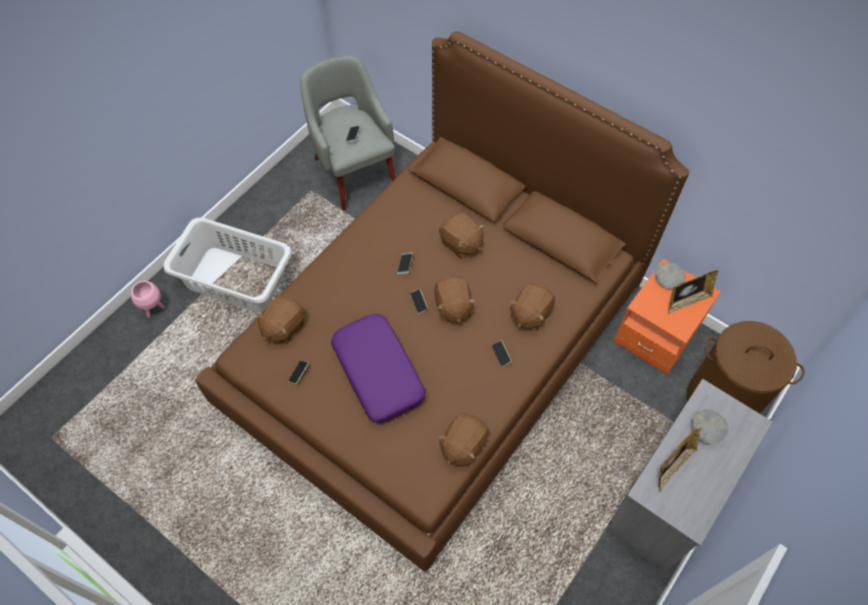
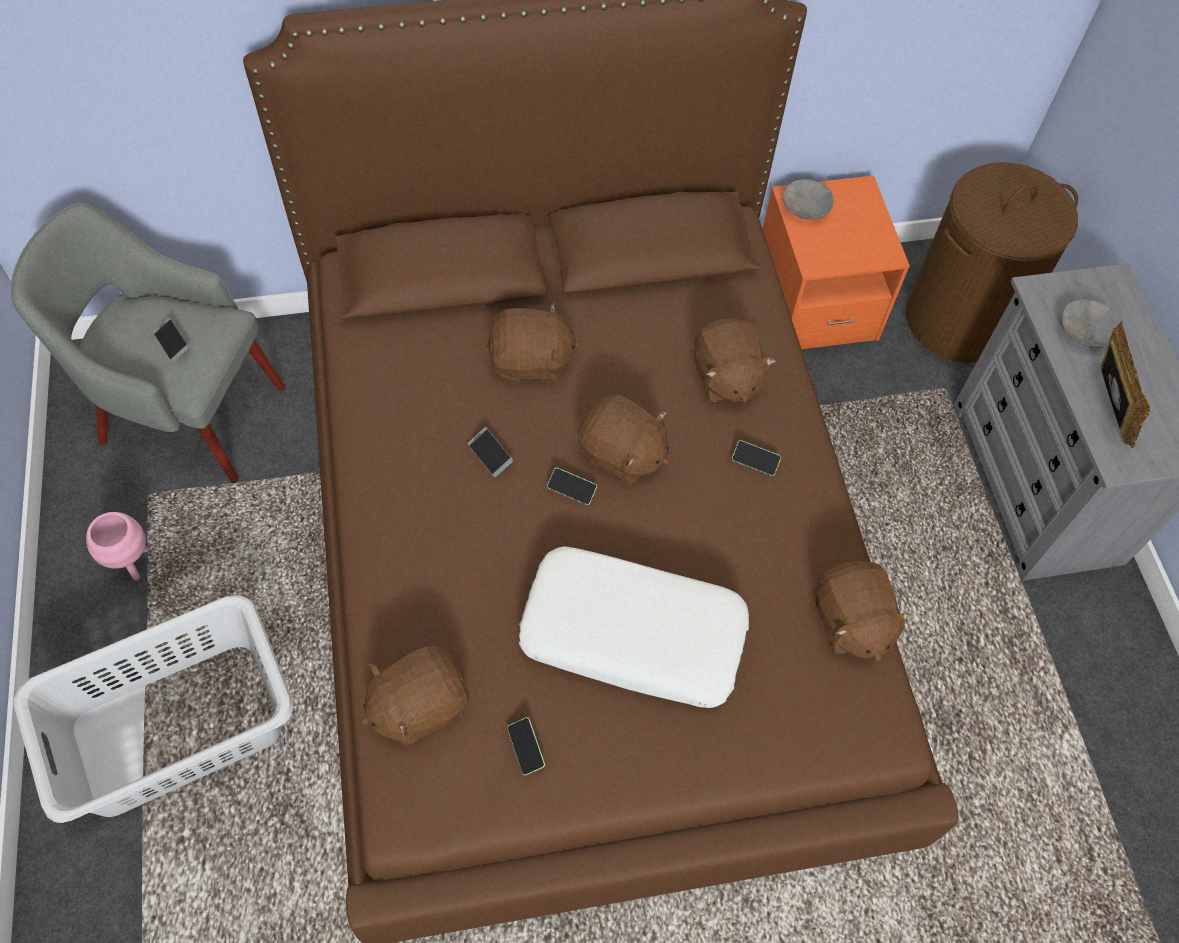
camera: 50 degrees left, 0 degrees up
pink planter [131,281,165,318] -> pink planter moved to [86,512,148,581]
brown plush toy [255,296,305,344] -> brown plush toy turned 75 degrees clockwise [361,646,469,747]
purple pillow [331,314,426,423] -> white pillow [519,547,749,708]
picture frame [668,270,719,314] -> none

